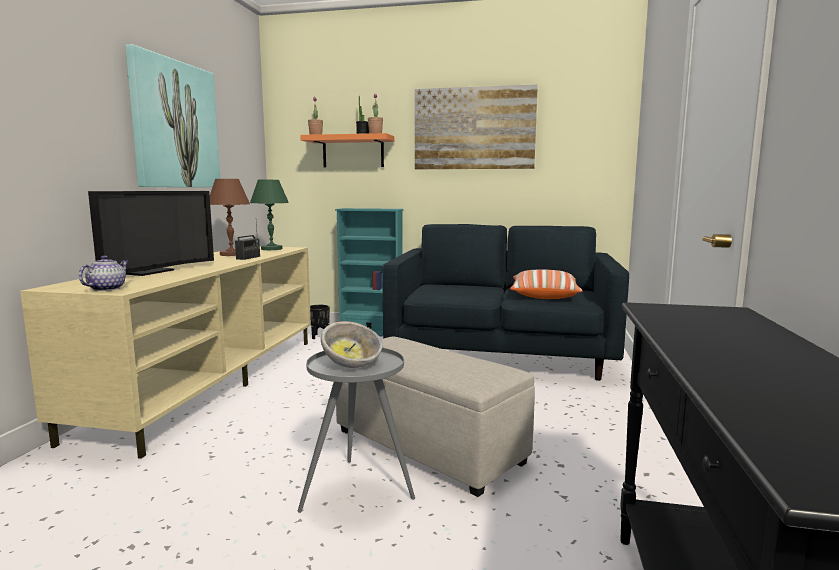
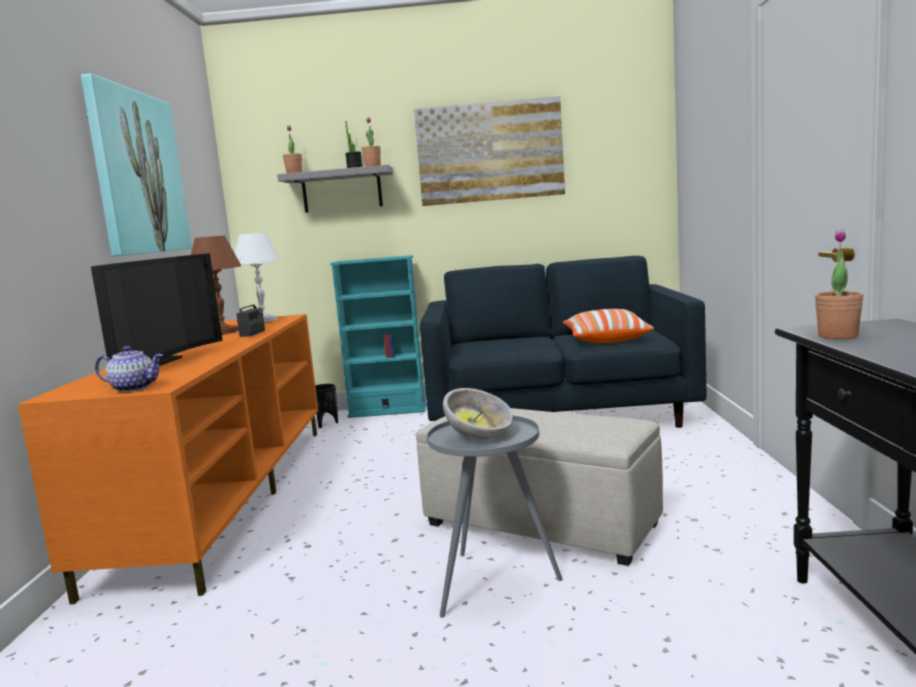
camera: 10 degrees left, 0 degrees up
beige tv stand [20,246,311,459] -> orange tv stand [18,314,318,604]
teapot [79,255,128,291] -> teapot turned 90 degrees clockwise [95,346,163,392]
green table lamp [250,180,289,250] -> white table lamp [235,233,280,322]
orange shelf [300,133,394,167] -> grey shelf [277,165,393,213]
none -> potted plant [815,229,863,339]

